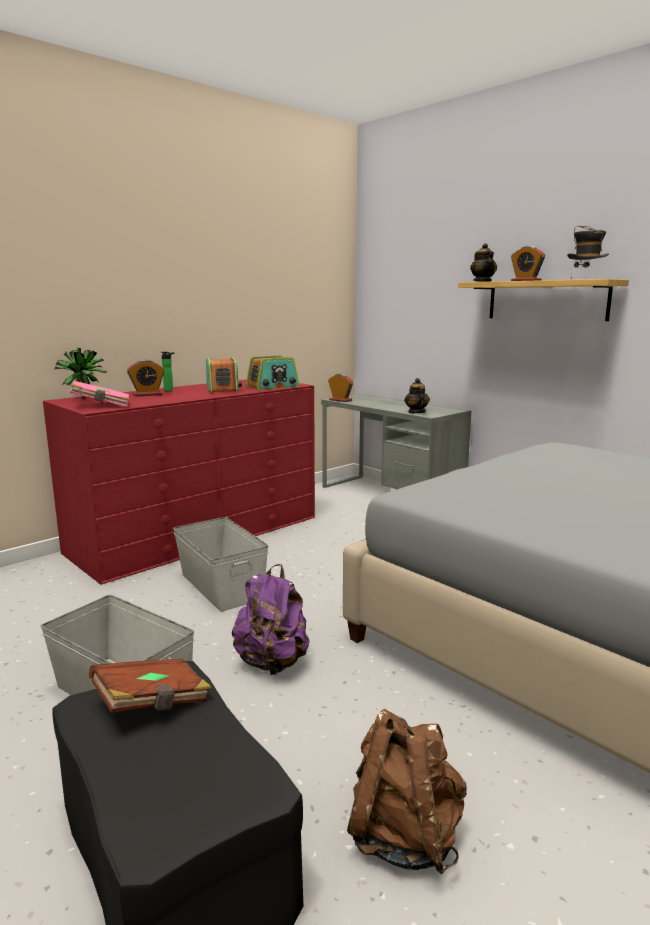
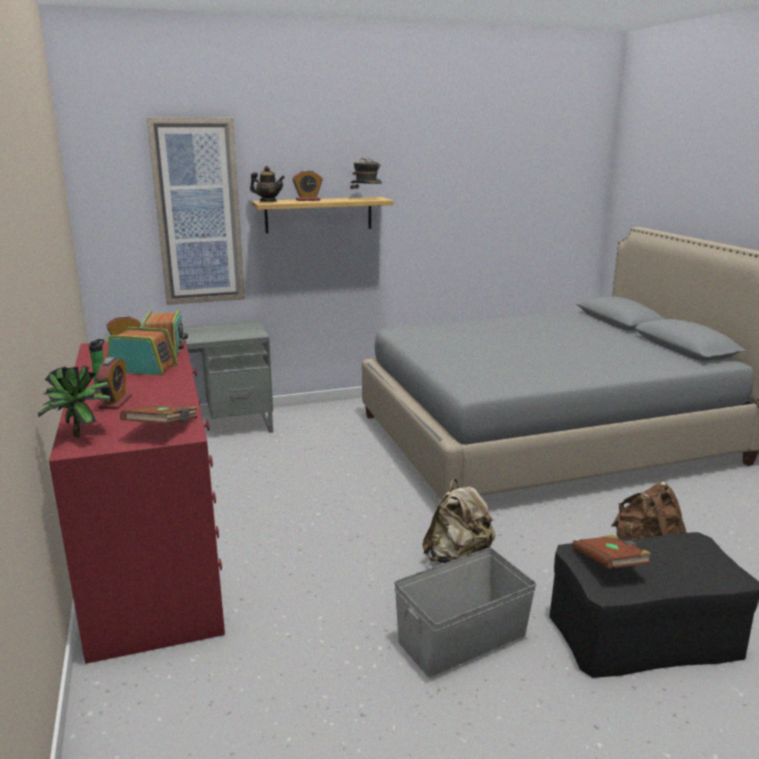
camera: 65 degrees left, 5 degrees up
pink book [70,381,129,407] -> brown book [120,405,198,425]
grey storage box [173,517,268,612] -> none
purple backpack [232,564,310,675] -> beige backpack [422,479,496,563]
teapot [404,378,430,414] -> none
none -> picture [147,117,245,305]

